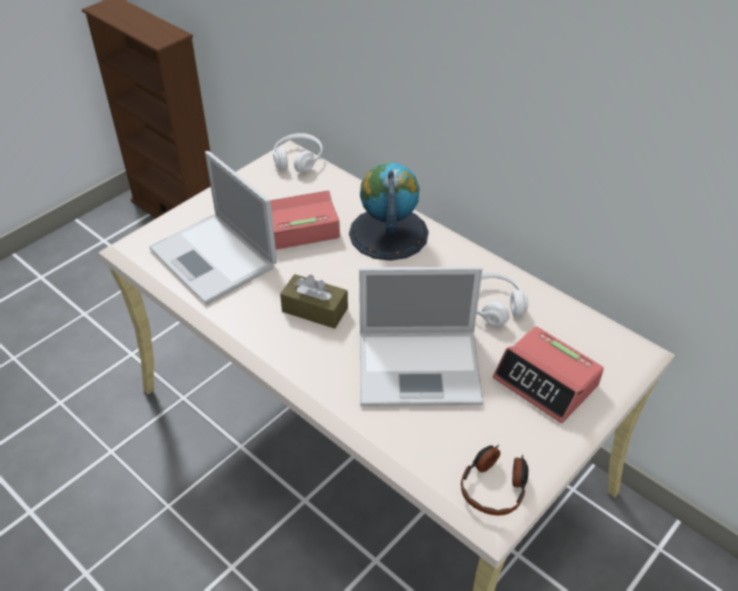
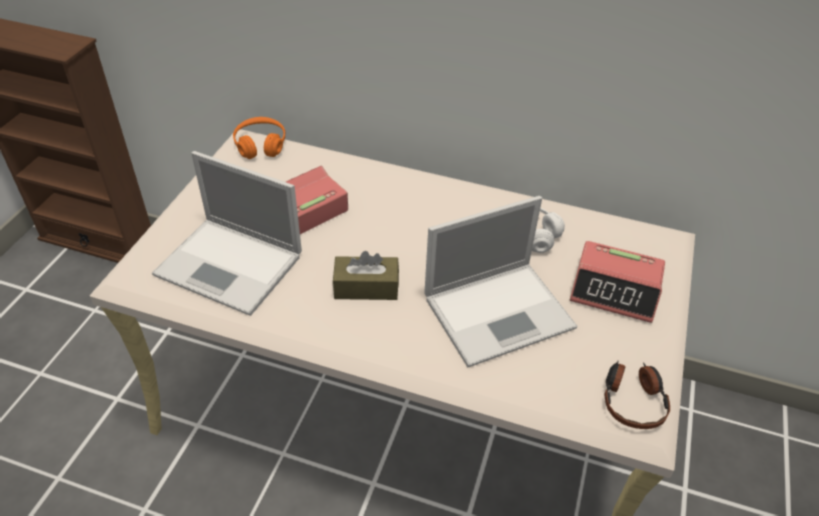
camera: 25 degrees left, 0 degrees up
white headphones [273,133,323,173] -> orange headphones [233,117,286,159]
globe [349,162,429,261] -> none

